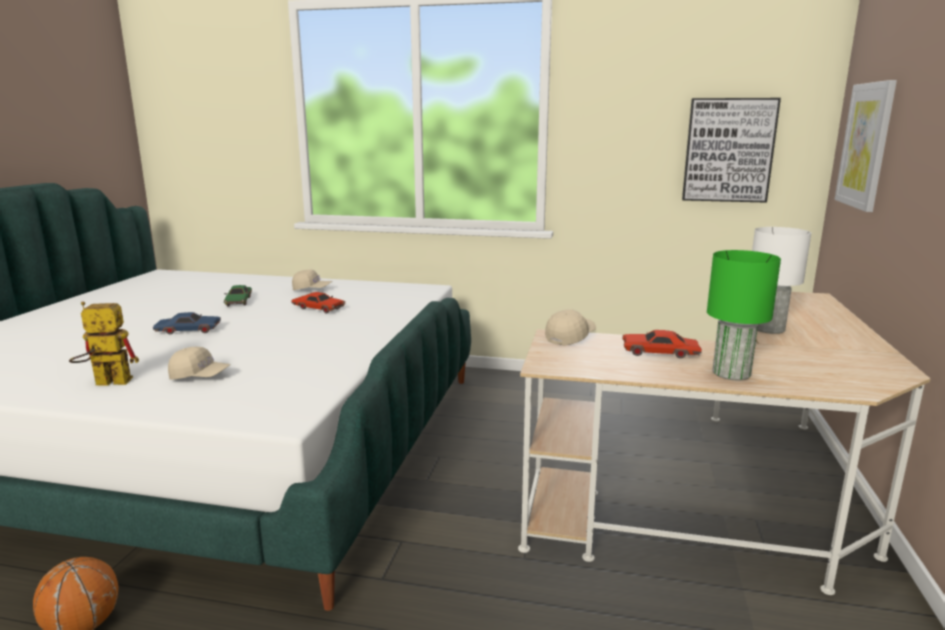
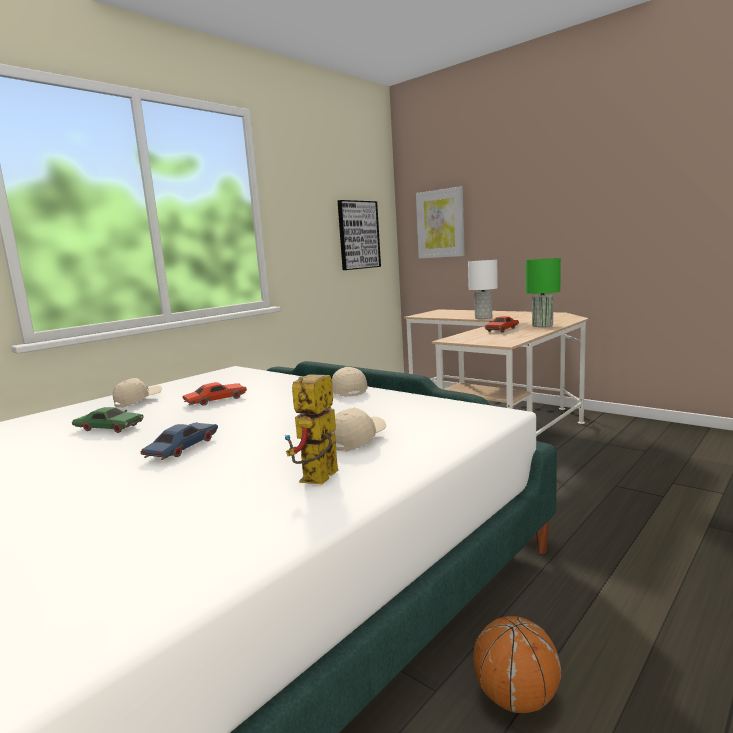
camera: 60 degrees left, 5 degrees down
beige cap [545,309,596,346] -> beige cap moved to [332,367,368,397]

